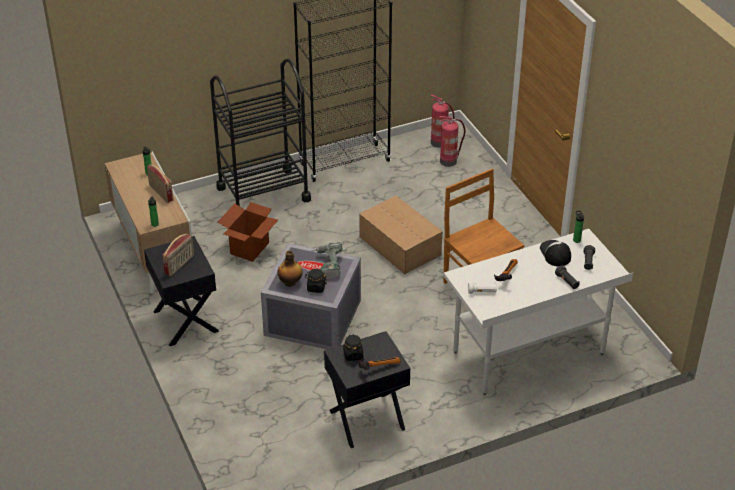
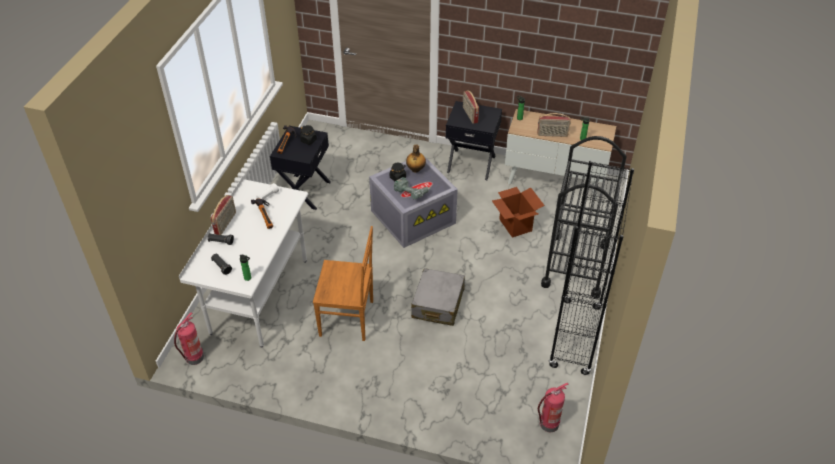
camera: 130 degrees right, 5 degrees up
cardboard box [359,196,442,274] -> grey suitcase [411,268,465,326]
fire extinguisher [439,116,465,167] -> fire extinguisher moved to [174,312,204,365]
cap [540,240,571,266] -> none
none -> radio [211,195,236,235]

